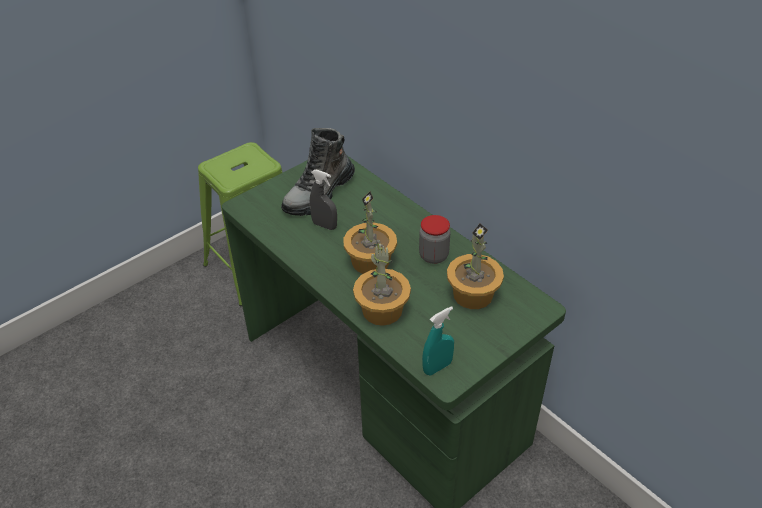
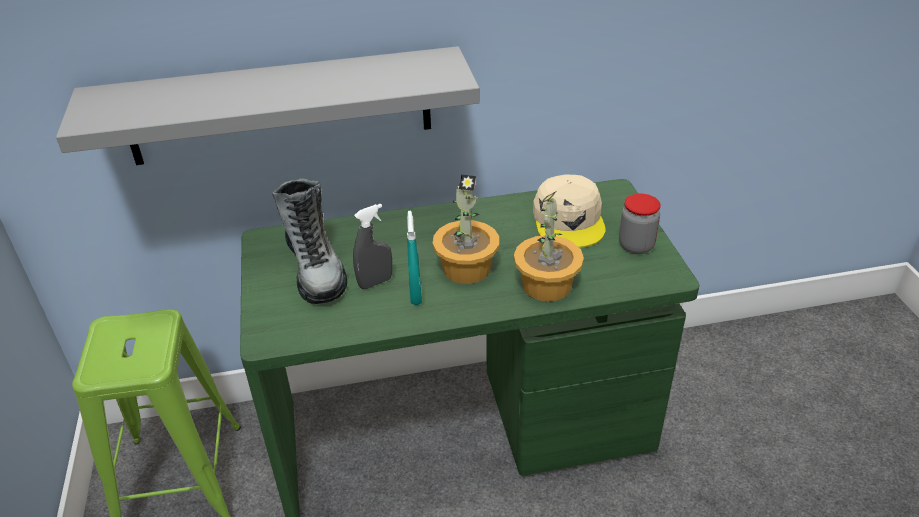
camera: 60 degrees left, 5 degrees down
jar [419,215,451,264] -> jar moved to [619,194,661,254]
turquoise spray bottle [422,306,454,375] -> turquoise spray bottle moved to [407,211,422,305]
potted plant [447,224,504,309] -> beige cap [533,175,606,248]
none -> grey shelf [56,46,480,165]

